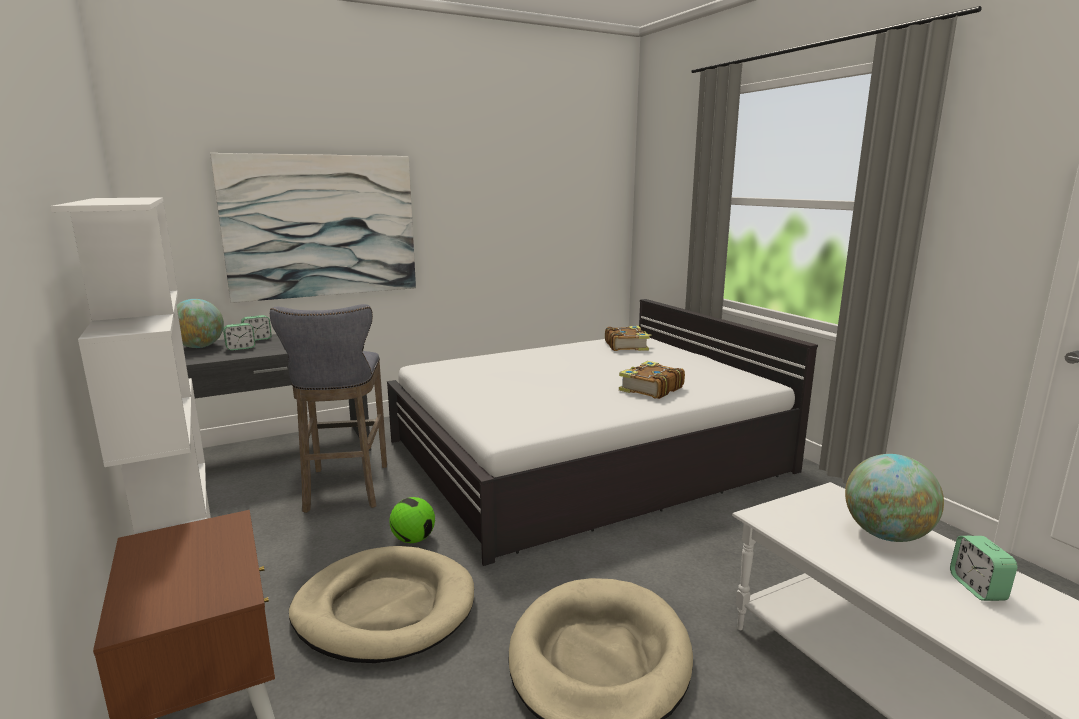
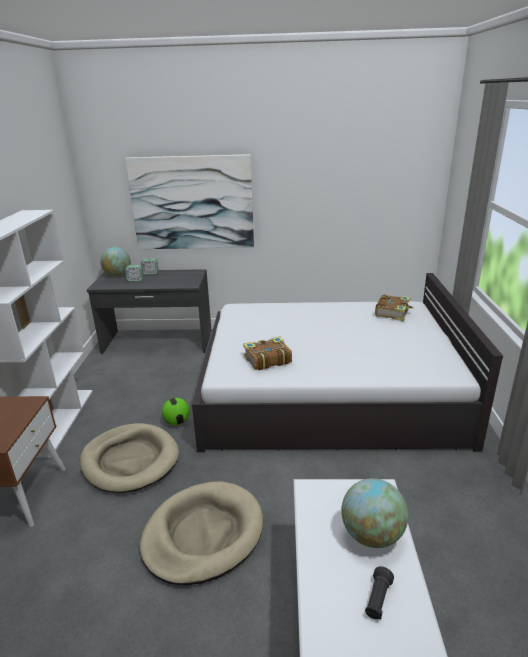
camera: 30 degrees right, 10 degrees up
grey stool [270,304,387,513] -> none
book [619,361,685,399] -> book moved to [243,337,292,370]
alarm clock [950,536,1017,601] -> black flashlight [365,566,394,620]

